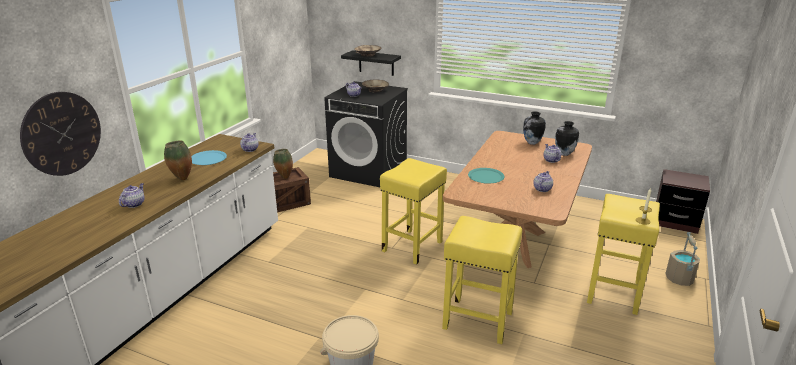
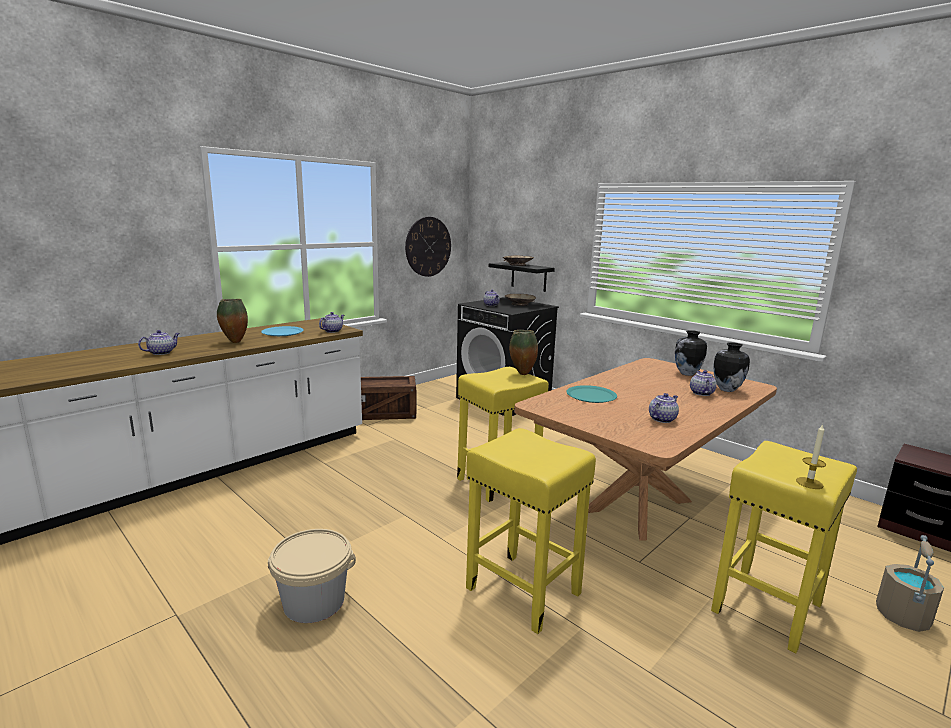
camera: 20 degrees right, 10 degrees down
wall clock [20,92,101,176] -> wall clock moved to [405,217,451,277]
vase [273,149,293,179] -> vase moved to [509,330,538,375]

